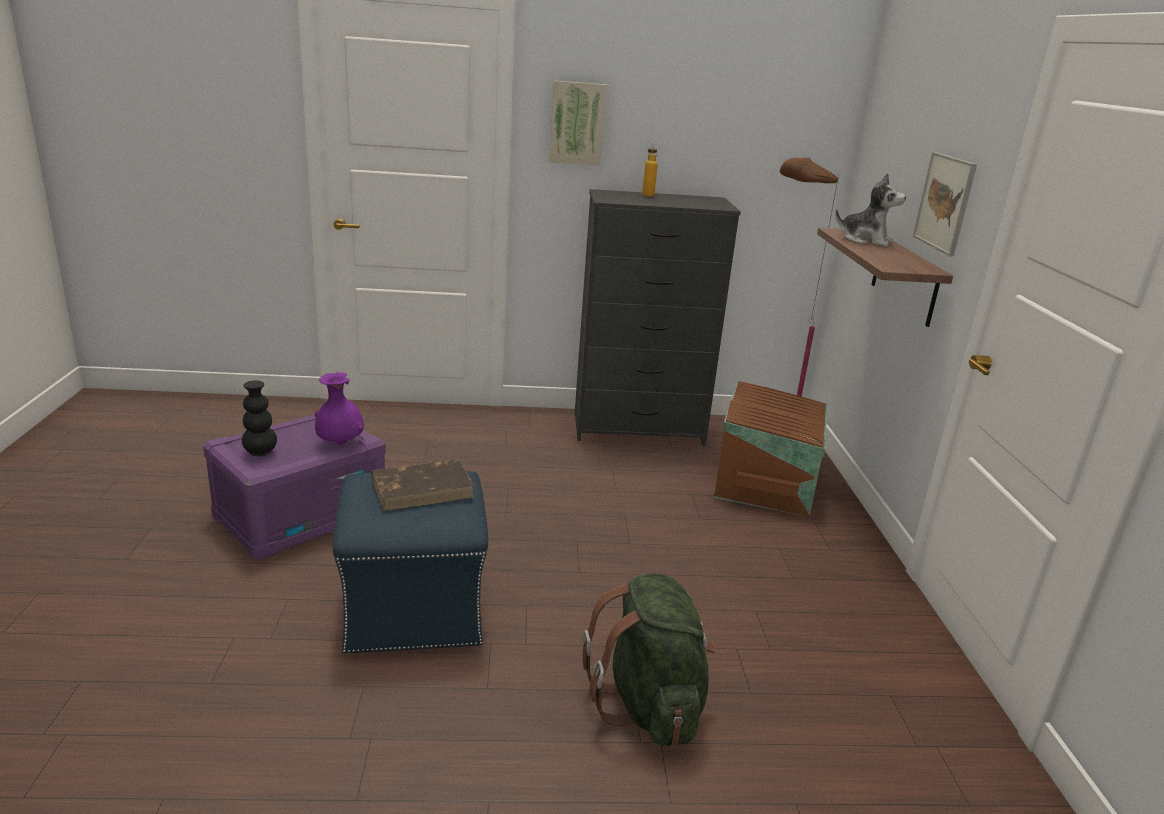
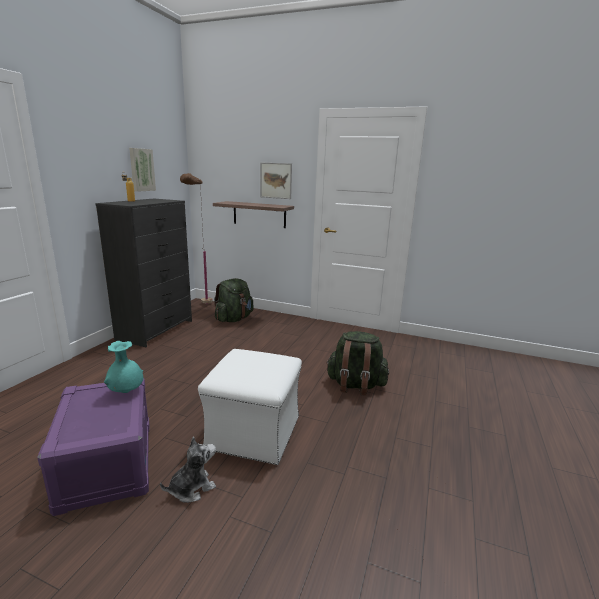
camera: 65 degrees left, 5 degrees down
black vase [242,380,277,456] -> none
purple vase [315,372,364,445] -> turquoise vase [104,341,143,393]
blue ottoman [333,471,488,654] -> white ottoman [198,349,302,465]
brown book [372,459,475,511] -> none
picture [550,81,607,166] -> picture moved to [129,148,156,192]
brown storage box [714,381,827,517] -> green backpack [214,278,254,322]
plush toy [835,173,906,247] -> plush toy moved to [160,437,216,503]

